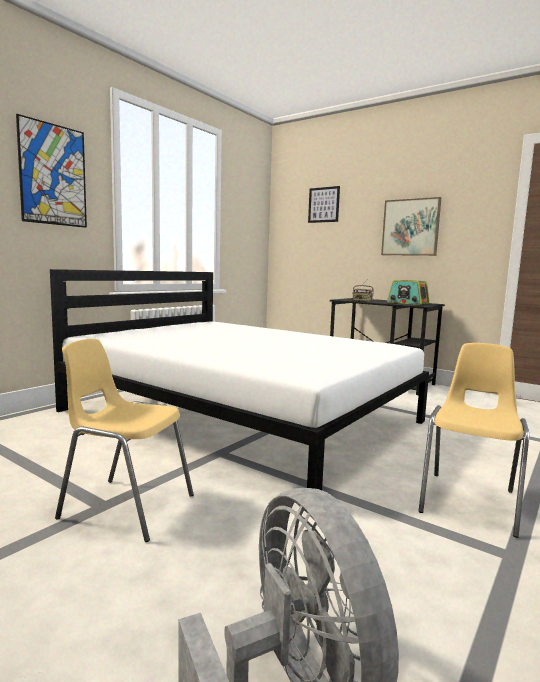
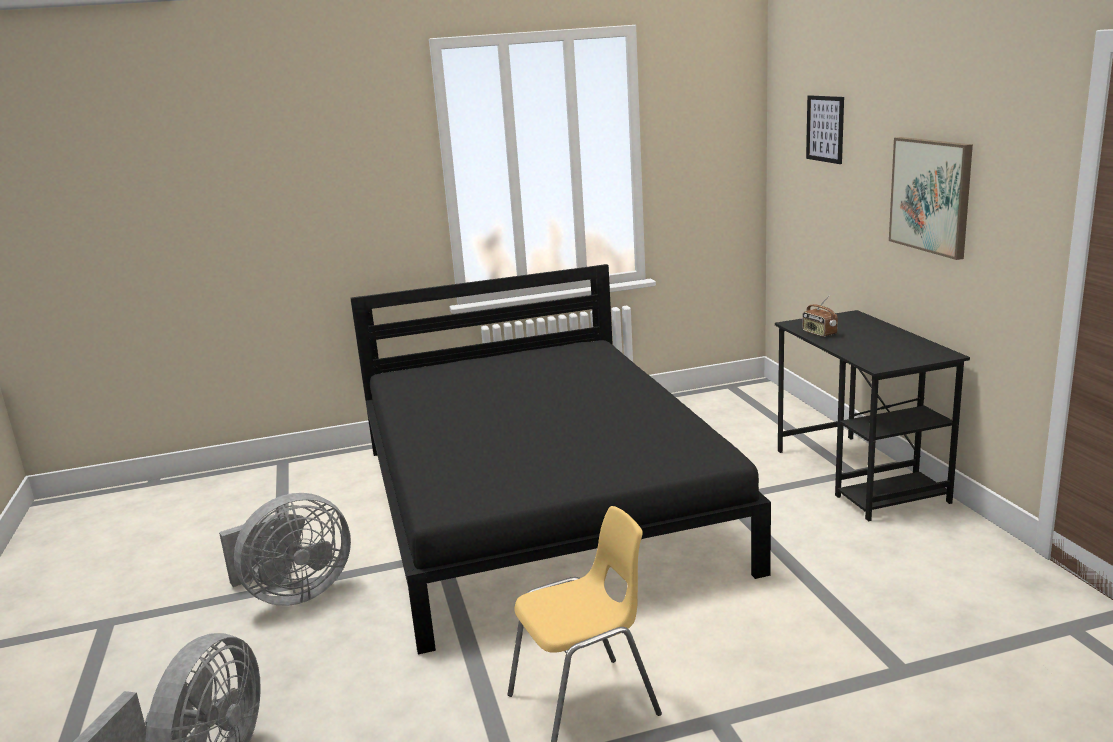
camera: 40 degrees right, 10 degrees up
picture [16,114,87,228] -> none
white bed [50,269,429,490] -> black bed [350,264,771,655]
yellow chair [55,339,194,542] -> grey fan [219,493,351,606]
radio [387,280,429,305] -> none

